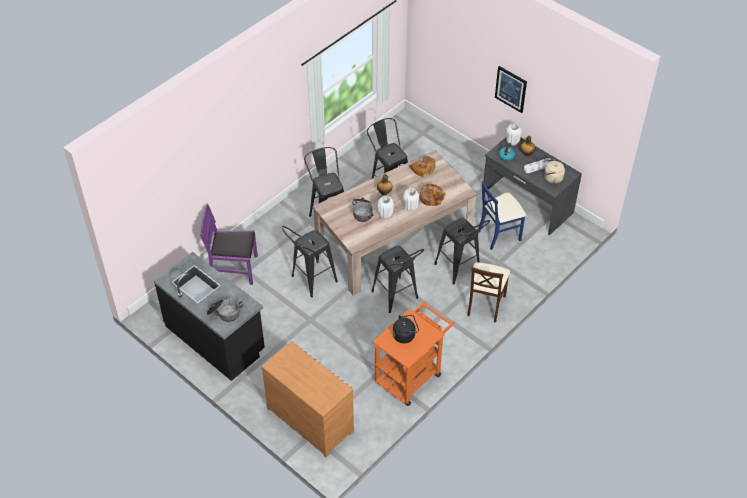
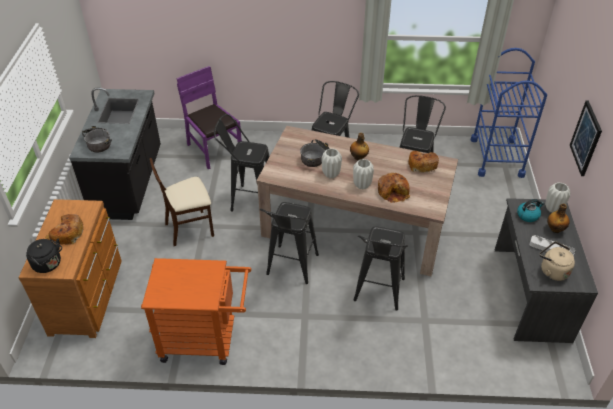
camera: 50 degrees right, 5 degrees down
black kettle [393,315,419,343] -> black kettle moved to [26,238,62,273]
beige chair [467,262,510,322] -> beige chair moved to [150,158,214,246]
blue chair [479,181,526,250] -> none
none -> bread [45,214,84,245]
none -> blue cart [471,48,547,178]

